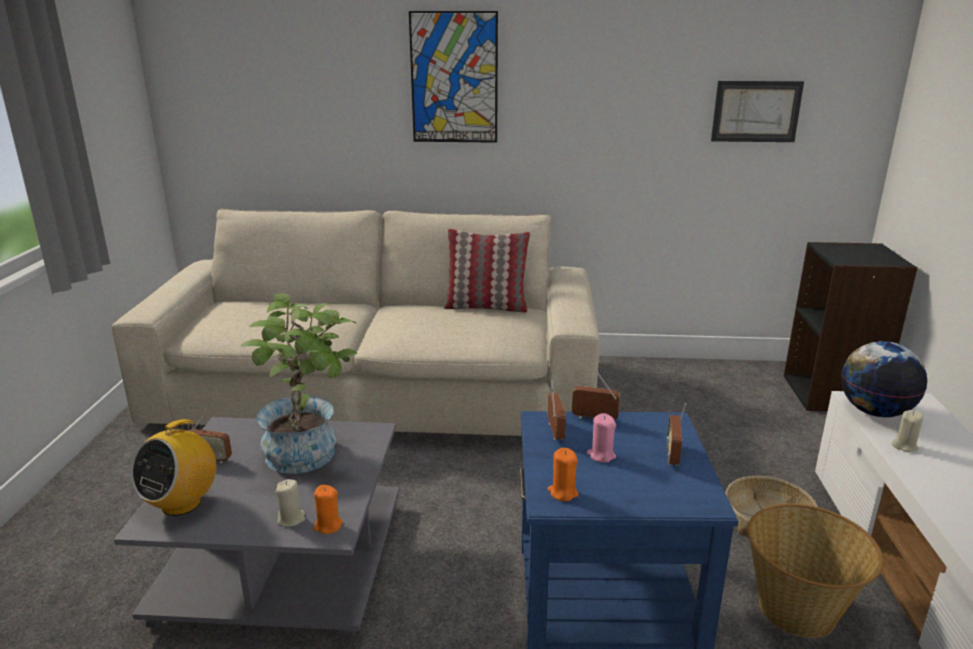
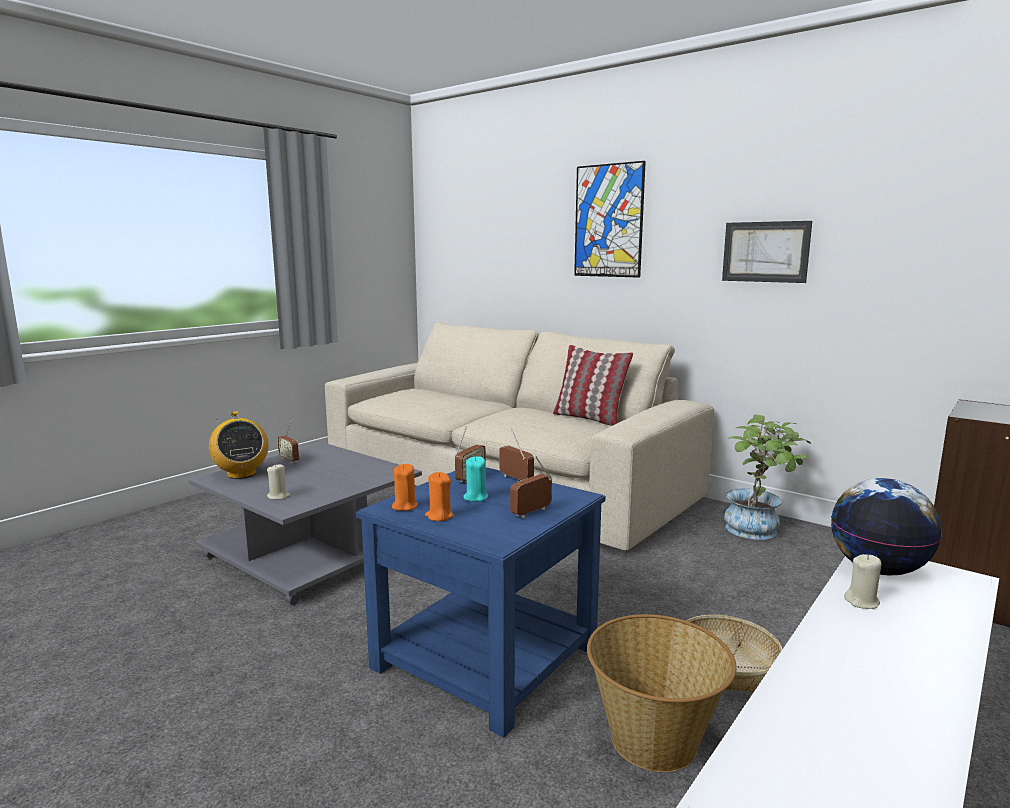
camera: 35 degrees right, 10 degrees down
radio [130,417,216,516] -> radio turned 90 degrees counterclockwise [209,411,269,479]
potted plant [240,294,357,474] -> potted plant moved to [724,415,811,539]
orange candle [313,485,343,534] -> orange candle moved to [425,472,454,521]
pink candle [587,413,616,463] -> turquoise candle [464,456,488,502]
picture [711,81,804,142] -> picture moved to [722,221,812,283]

